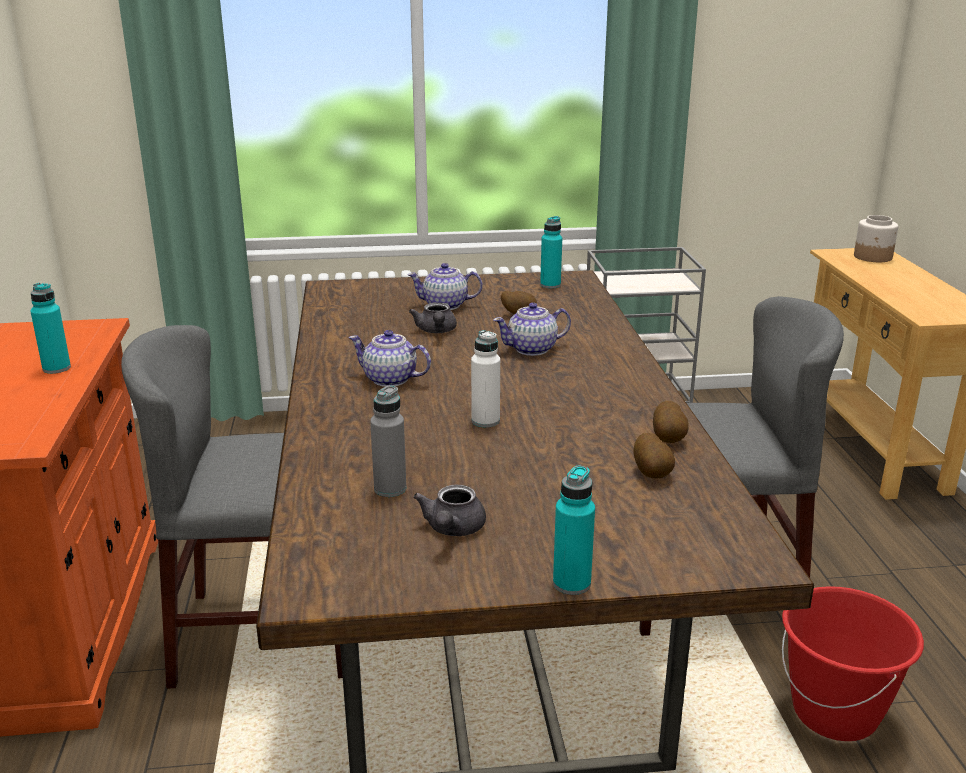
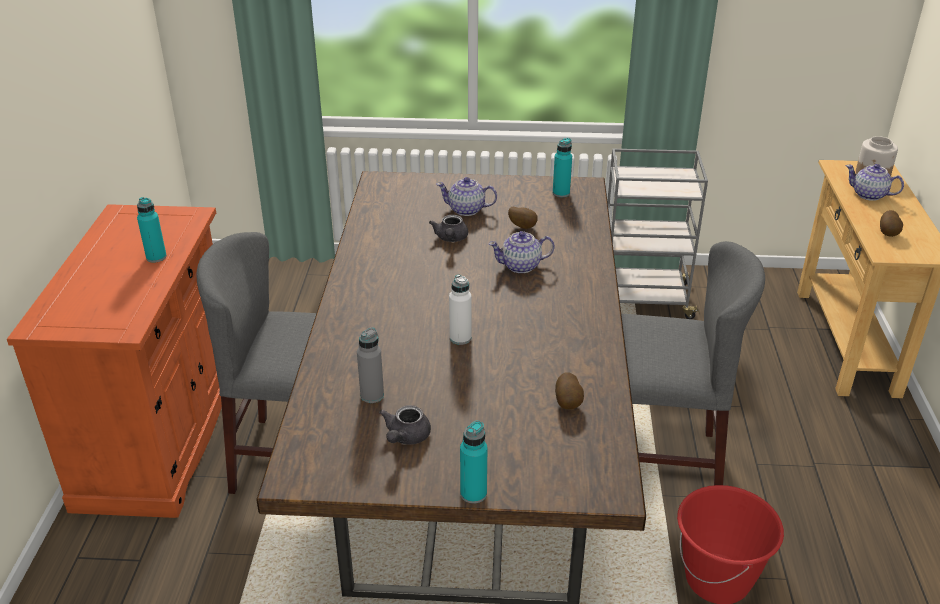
camera: 10 degrees right, 10 degrees up
teapot [349,330,431,387] -> teapot moved to [846,164,904,201]
potato [653,401,688,443] -> potato moved to [880,210,903,237]

